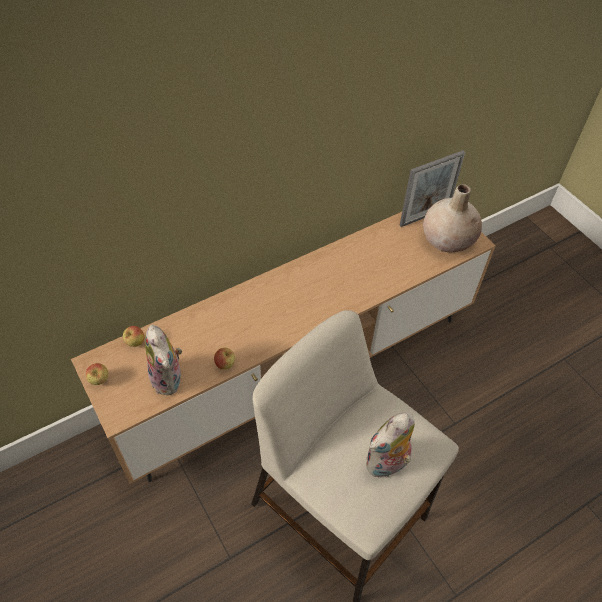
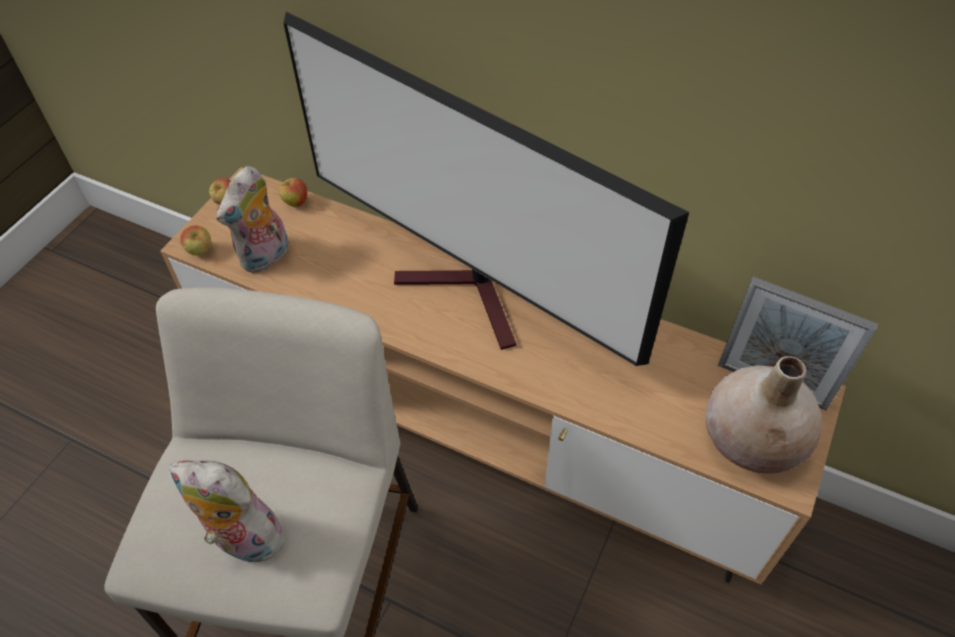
camera: 60 degrees right, 0 degrees up
apple [214,348,235,369] -> apple moved to [180,225,211,255]
none -> television [284,12,689,366]

